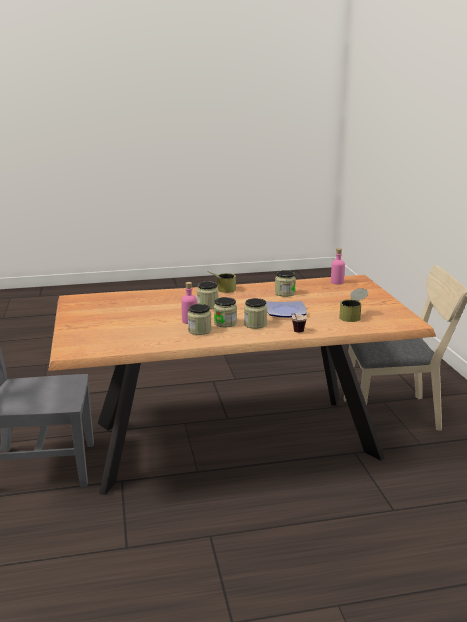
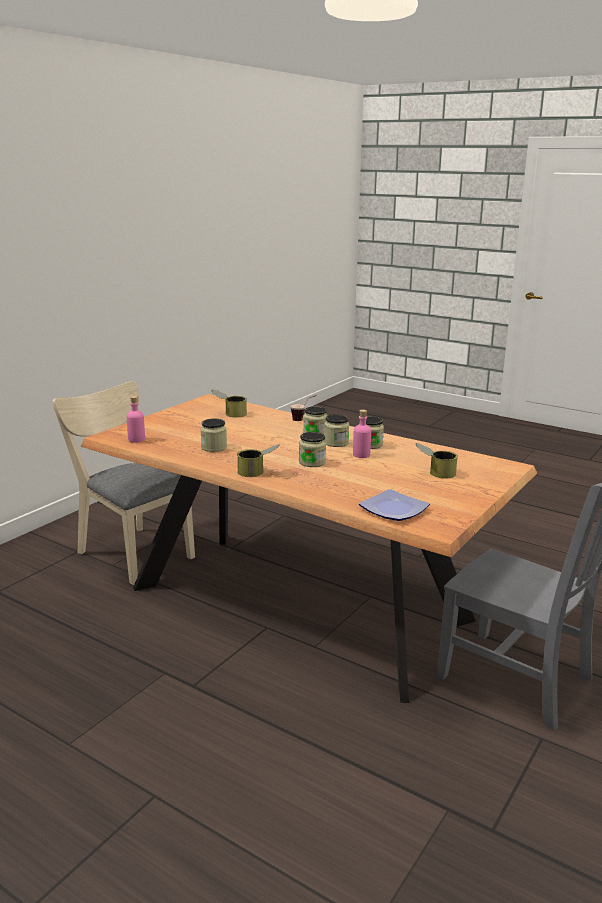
camera: 135 degrees left, 0 degrees up
plate [266,301,307,318] -> plate moved to [359,489,430,521]
none -> can [416,443,458,478]

